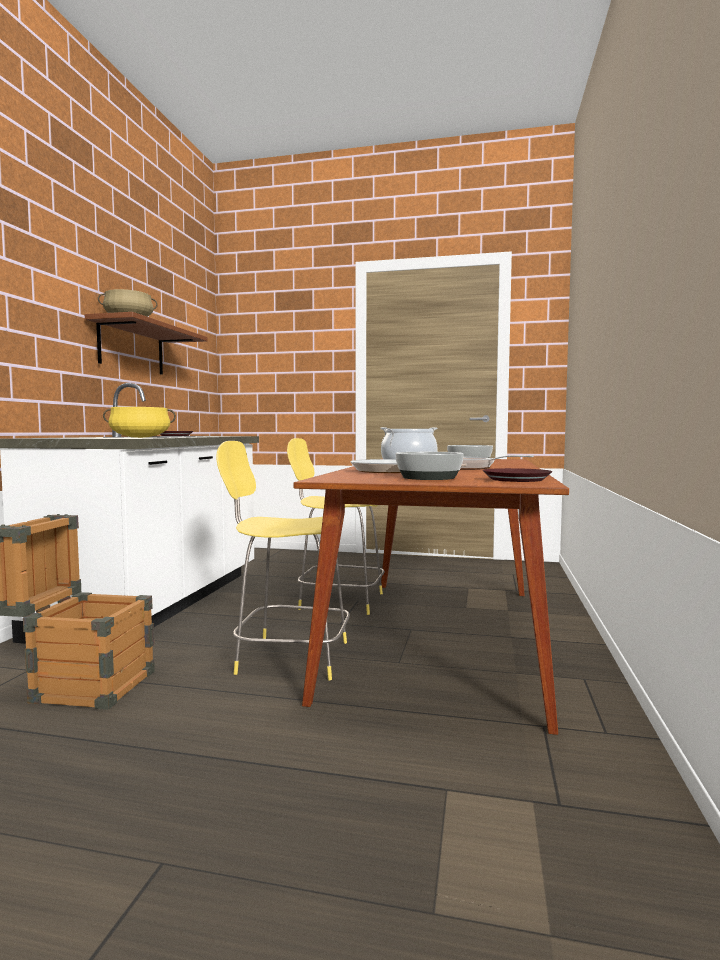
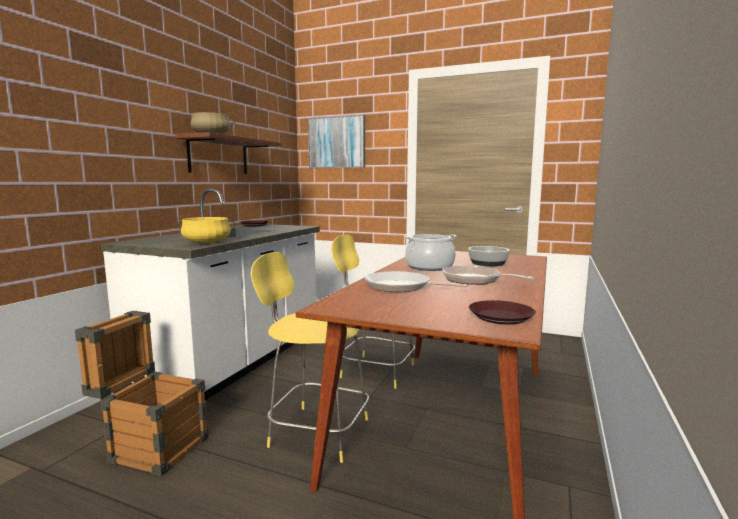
camera: 10 degrees right, 5 degrees up
bowl [395,452,464,480] -> none
none -> picture [308,115,365,168]

